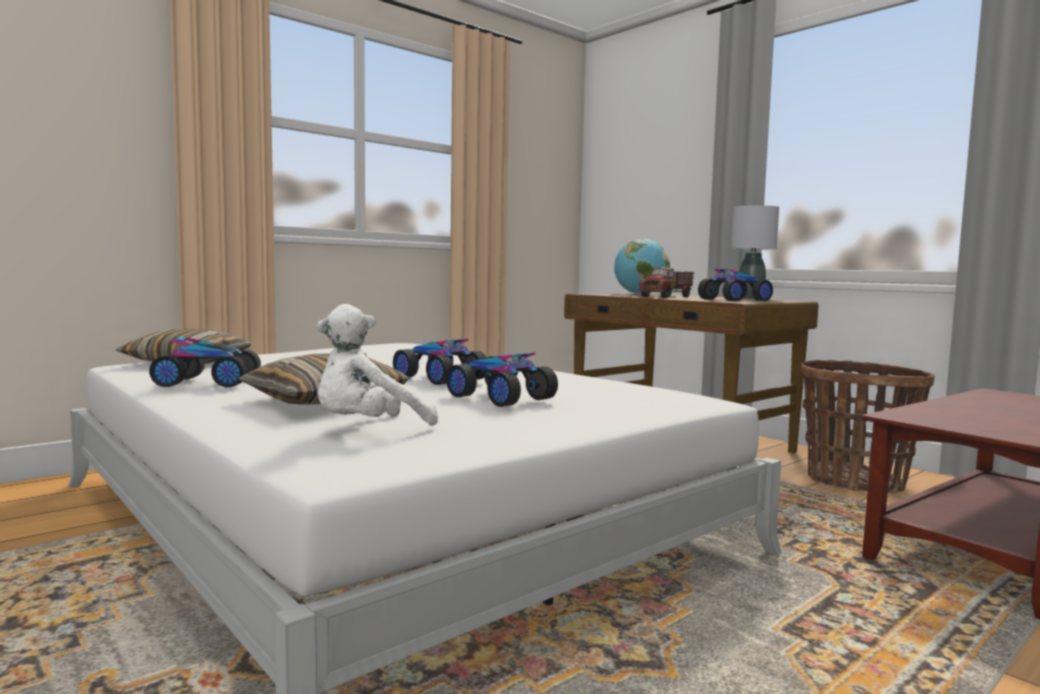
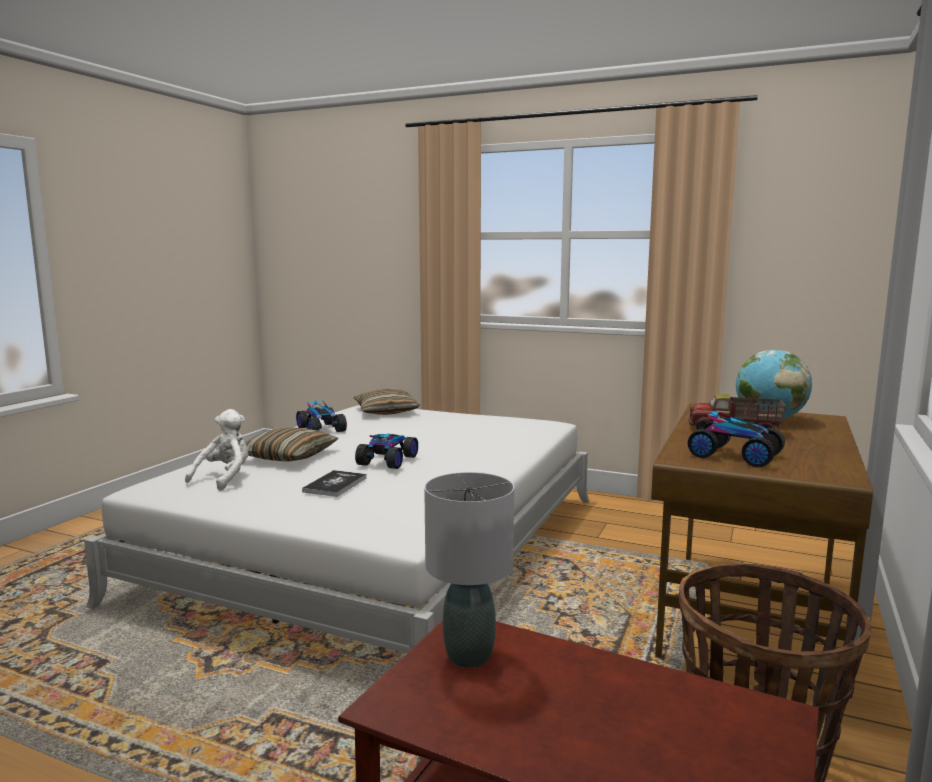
camera: 65 degrees right, 5 degrees up
white plush toy [316,304,438,426] -> white plush toy turned 90 degrees clockwise [185,409,248,491]
toy car [446,352,558,407] -> book [302,470,366,497]
grey table lamp [731,205,779,299] -> grey table lamp moved to [424,472,514,668]

